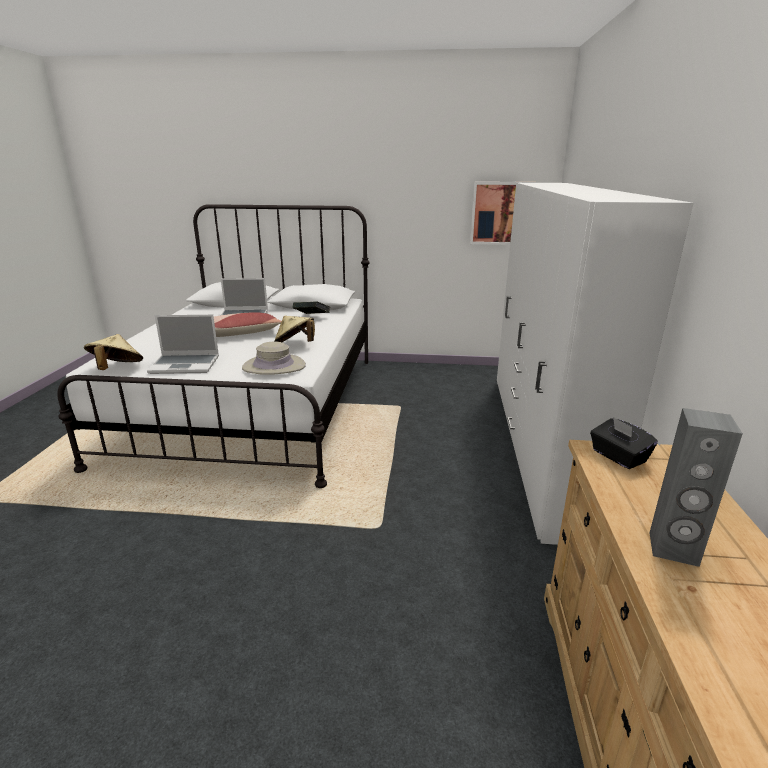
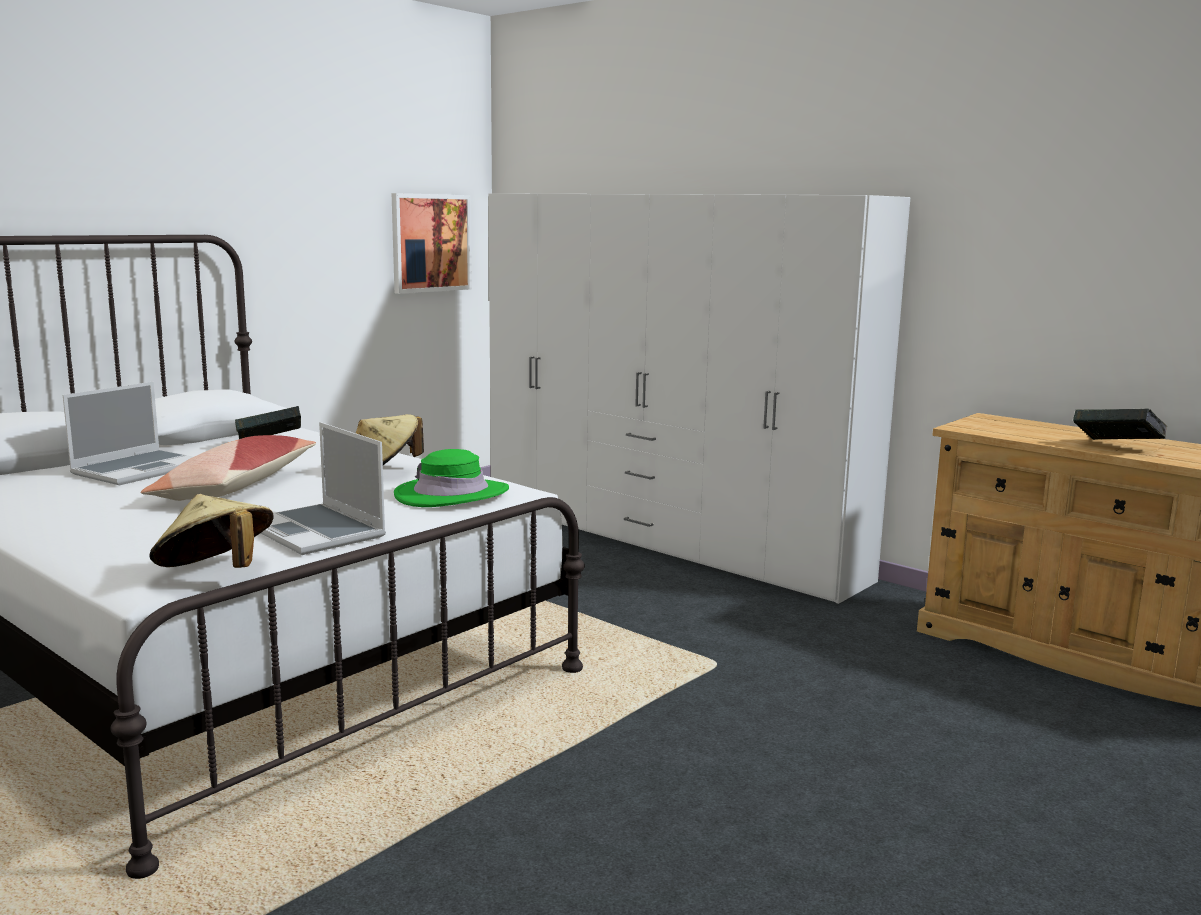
camera: 55 degrees left, 10 degrees down
laptop [147,314,219,374] -> laptop turned 105 degrees clockwise [261,422,386,555]
beige hat [242,342,306,375] -> green hat [394,449,509,507]
black tissue box [590,417,658,469] -> none
grey speaker [650,408,743,567] -> book [1073,409,1167,440]

